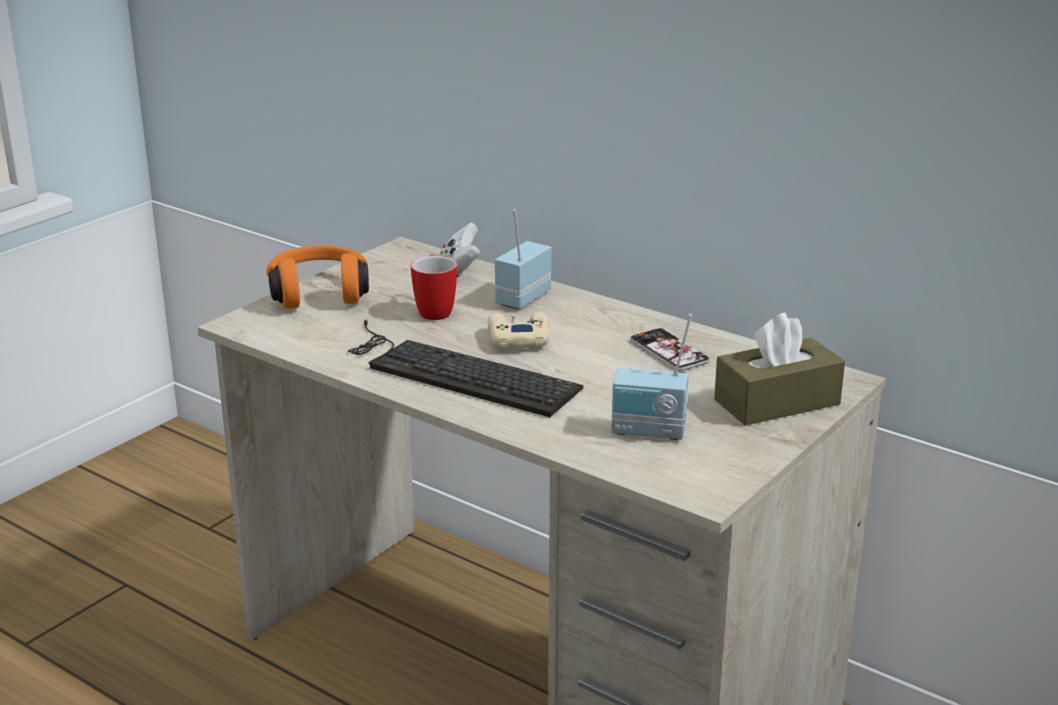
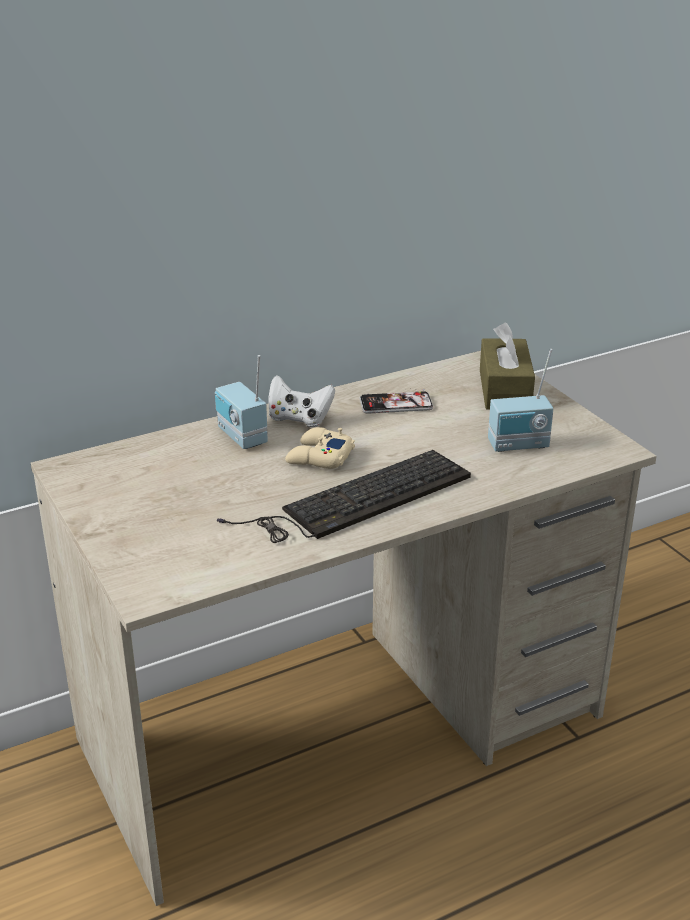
camera: 65 degrees left, 5 degrees up
orange headphones [266,245,369,309] -> none
mug [411,255,457,320] -> none
white game controller [440,223,480,278] -> white game controller moved to [268,375,335,427]
radio [611,314,692,440] -> radio turned 45 degrees clockwise [488,349,553,452]

